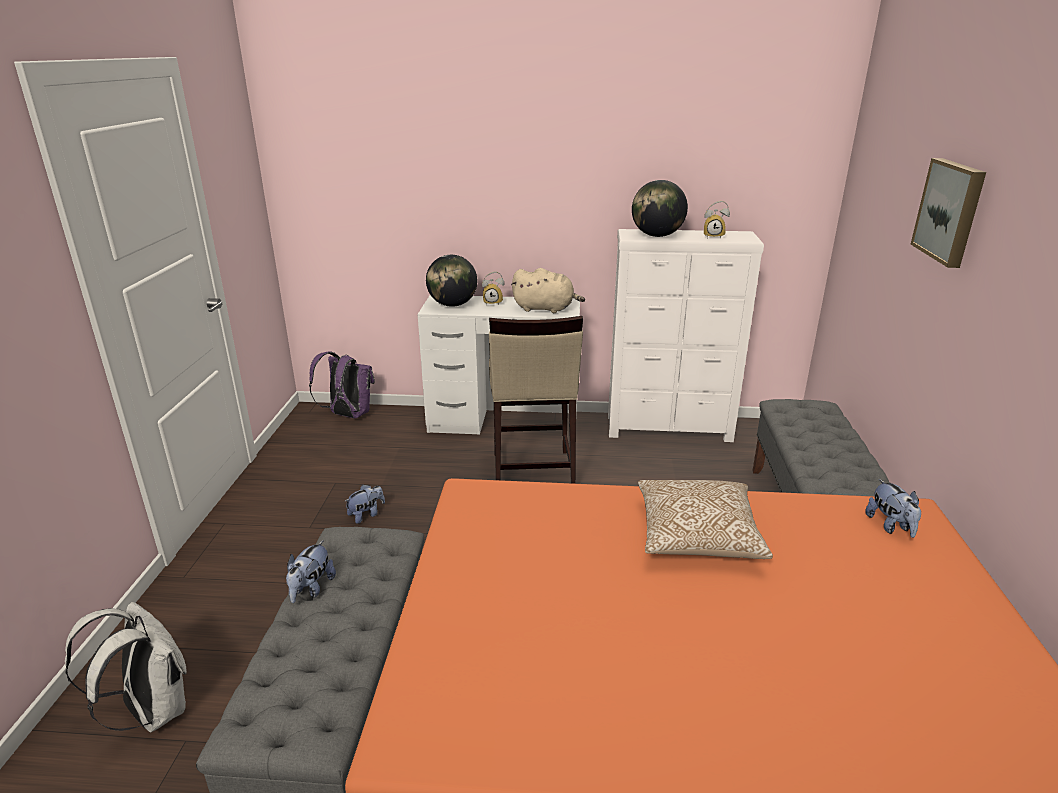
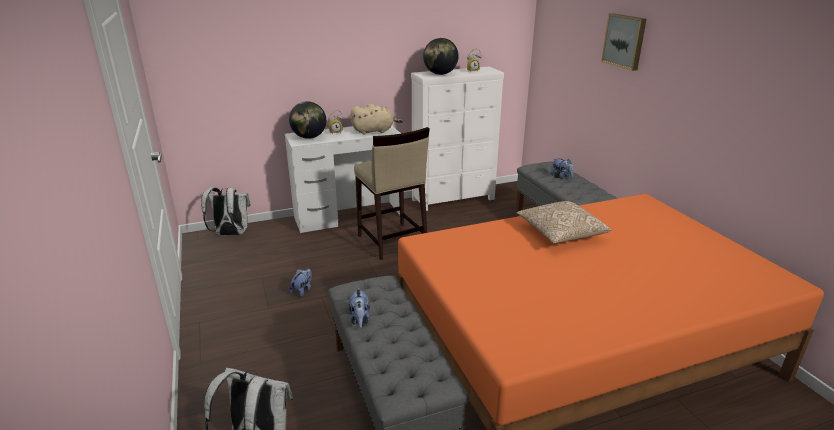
camera: 25 degrees left, 0 degrees up
purple backpack [309,351,375,418] -> white backpack [201,187,250,235]
plush toy [865,479,921,538] -> plush toy moved to [550,158,574,179]

